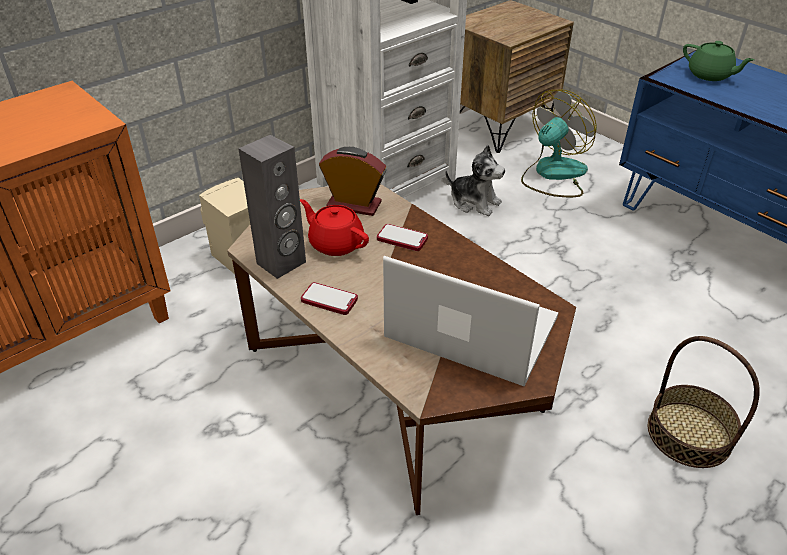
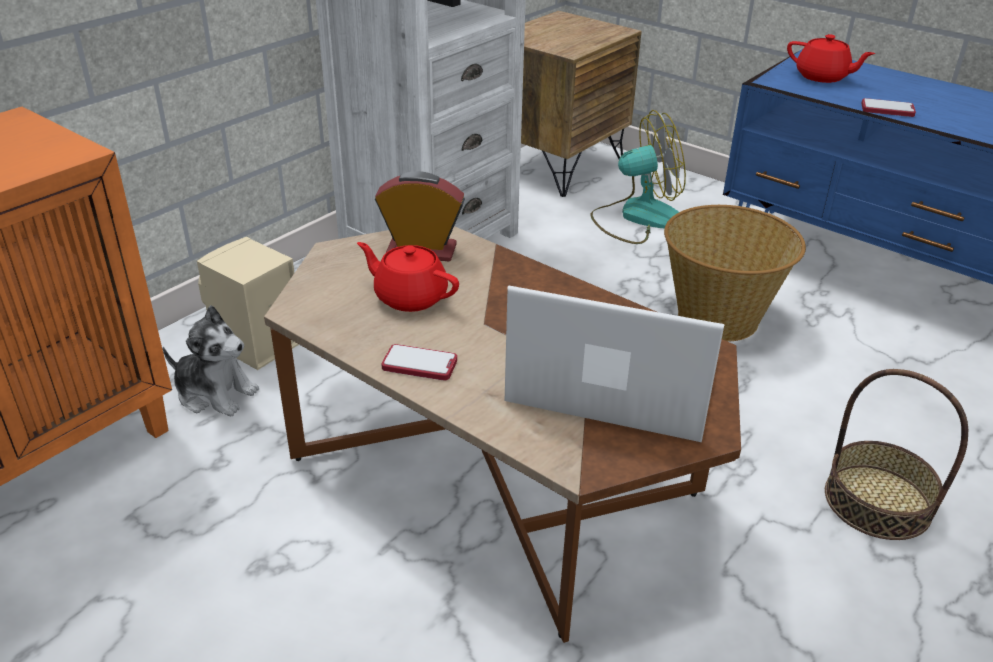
camera: 10 degrees left, 5 degrees down
grey speaker [238,135,306,279] -> none
phone [377,224,428,251] -> phone moved to [861,98,916,117]
plush toy [445,145,505,216] -> plush toy moved to [163,305,259,416]
fan [521,89,597,197] -> fan turned 45 degrees clockwise [590,110,686,244]
green teapot [683,41,755,81] -> red teapot [787,34,875,83]
none -> basket [664,205,806,342]

